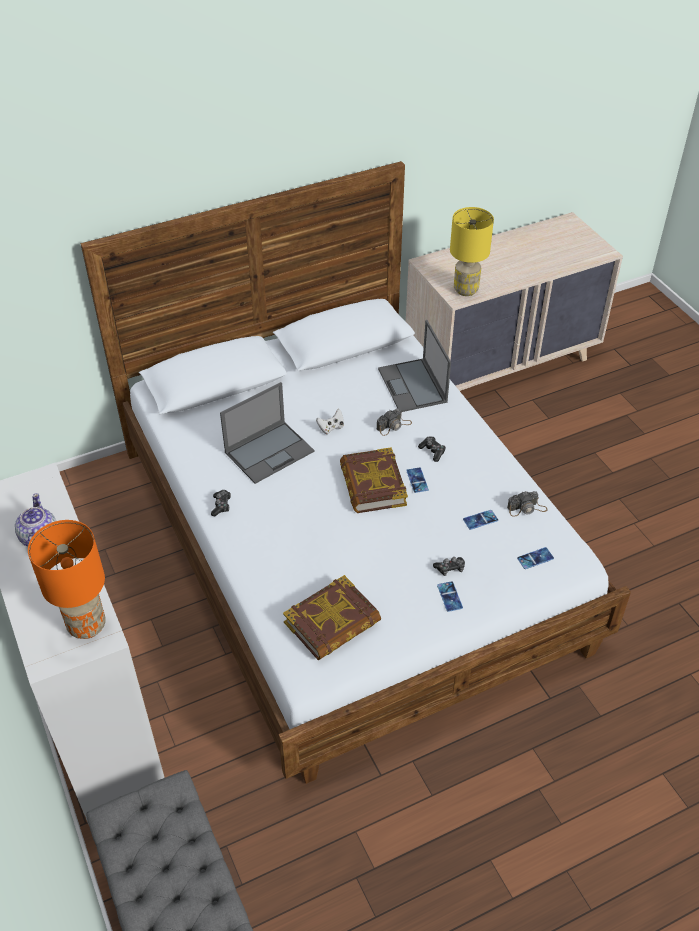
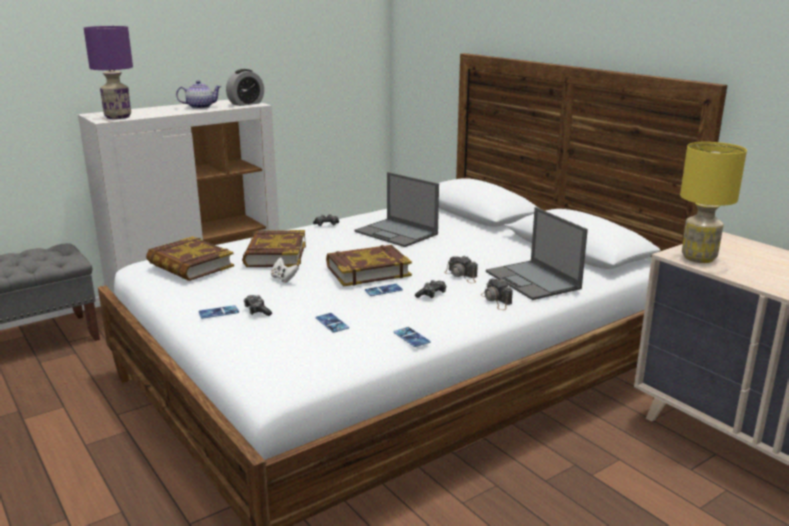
camera: 80 degrees right, 25 degrees down
orange table lamp [28,520,106,639] -> purple table lamp [84,26,133,119]
white game controller [316,409,344,434] -> white game controller moved to [271,257,299,283]
laptop [378,320,451,412] -> laptop turned 90 degrees counterclockwise [486,207,588,300]
camera [507,491,548,517] -> camera moved to [481,278,513,310]
phone [517,547,554,569] -> phone moved to [393,327,431,347]
none -> alarm clock [226,69,264,106]
none -> book [242,230,306,267]

